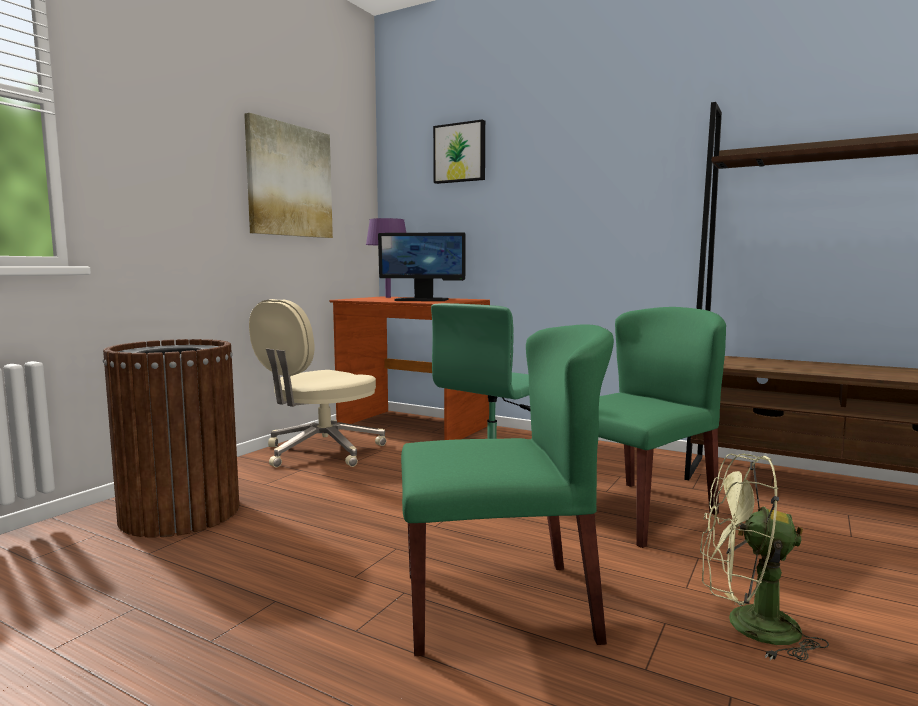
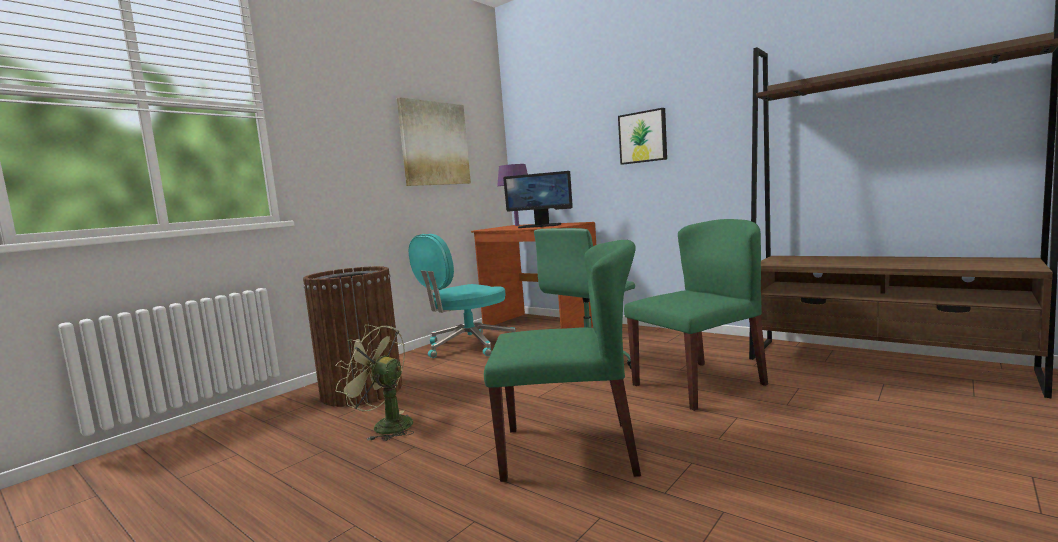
camera: 10 degrees right, 0 degrees up
beige office chair [249,299,386,467] -> turquoise office chair [409,234,516,358]
picture [433,119,485,184] -> picture moved to [618,108,667,165]
green fan [700,454,829,661] -> green fan moved to [335,325,414,441]

